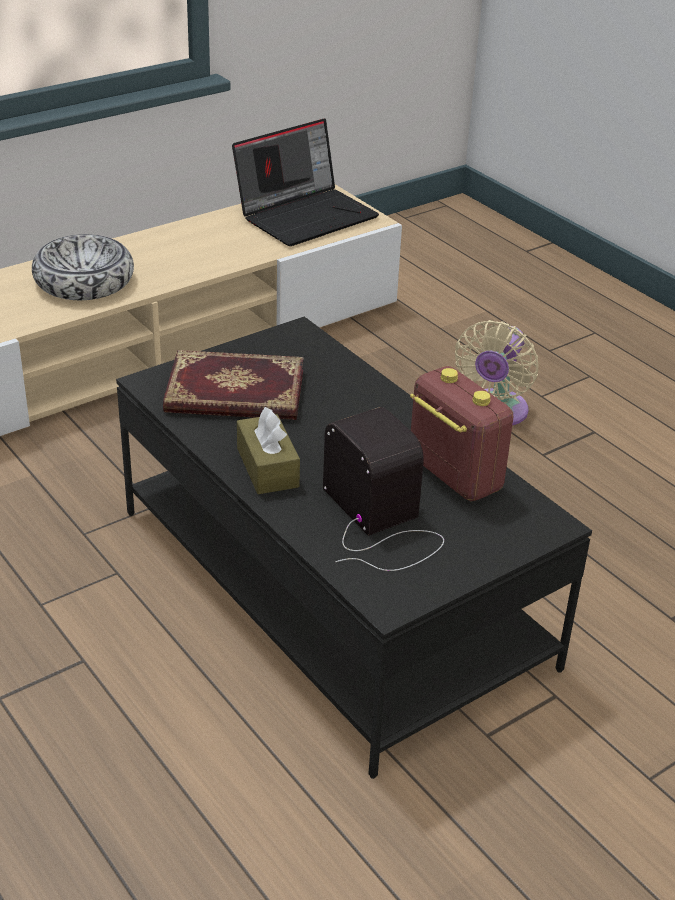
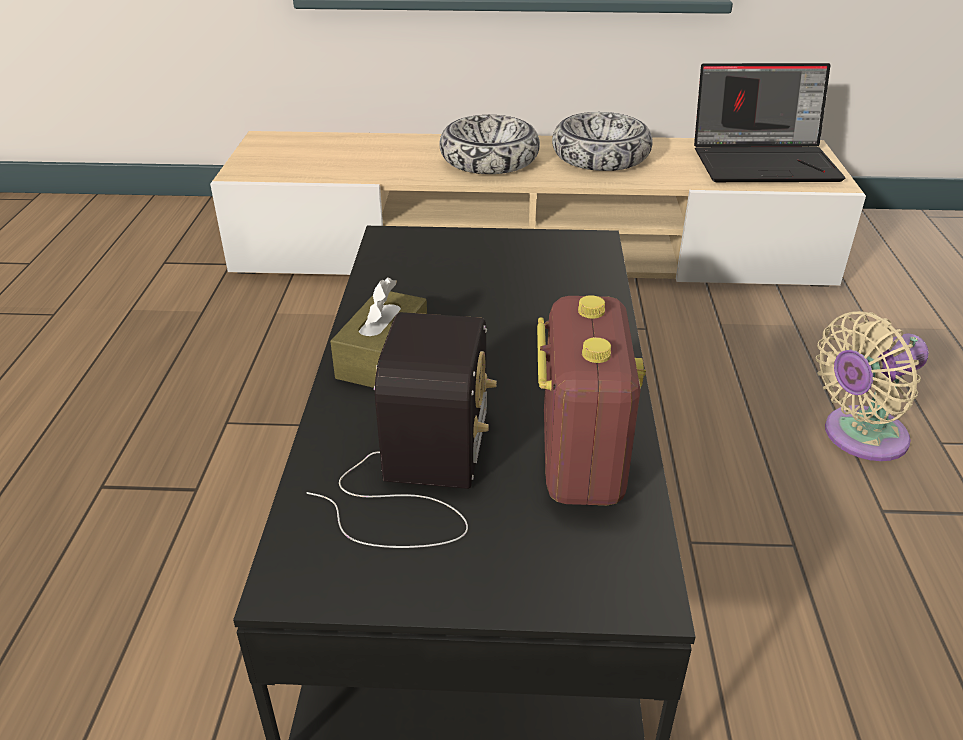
camera: 40 degrees right, 0 degrees up
book [163,350,304,420] -> none
none -> bowl [552,112,653,171]

